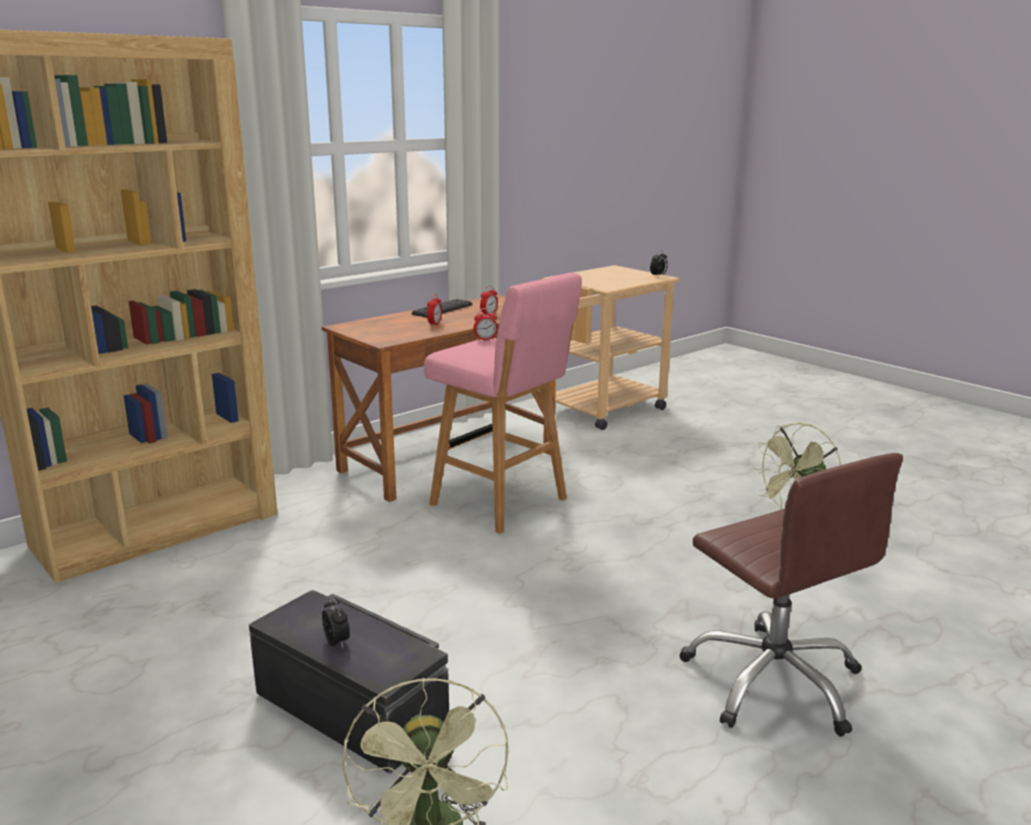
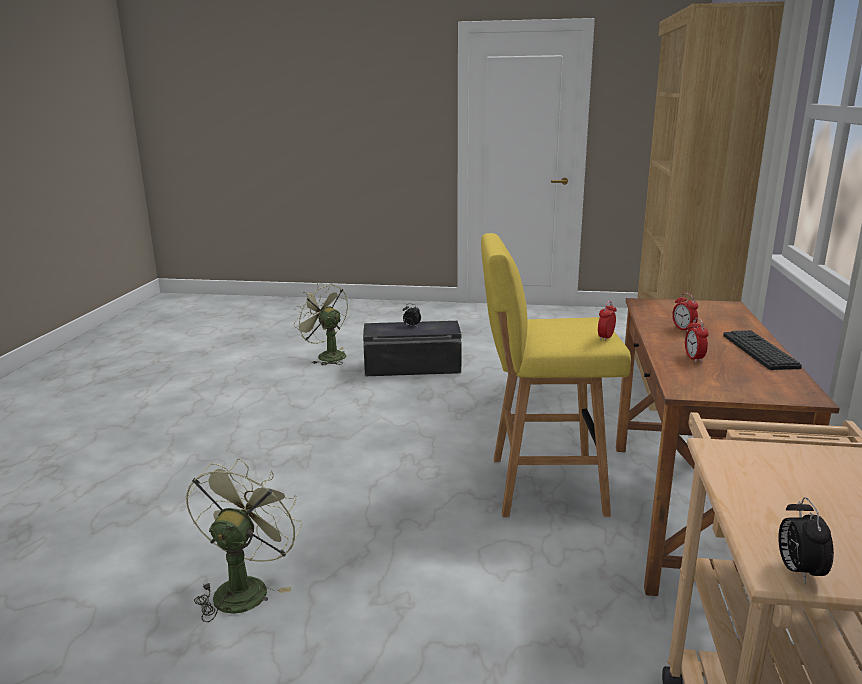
camera: 140 degrees right, 0 degrees up
pink stool [424,272,582,534] -> yellow stool [481,233,631,517]
brown office chair [679,453,903,736] -> none

